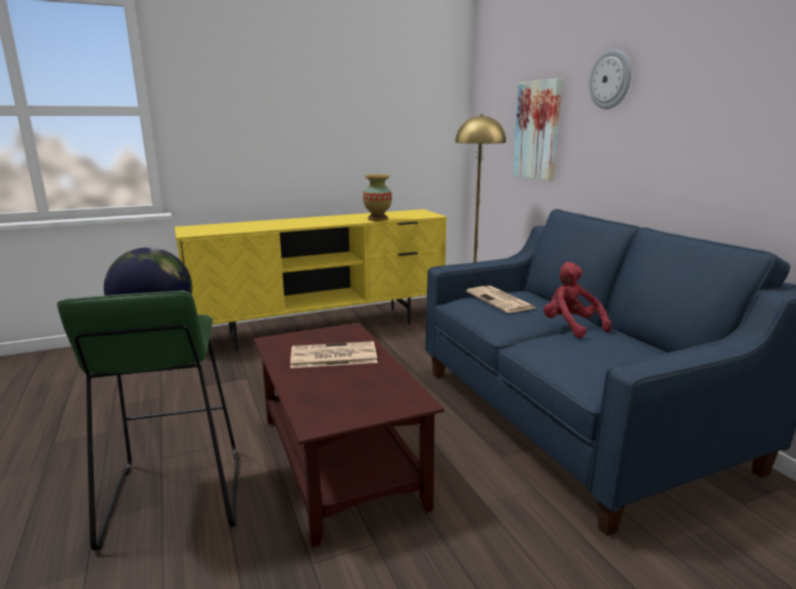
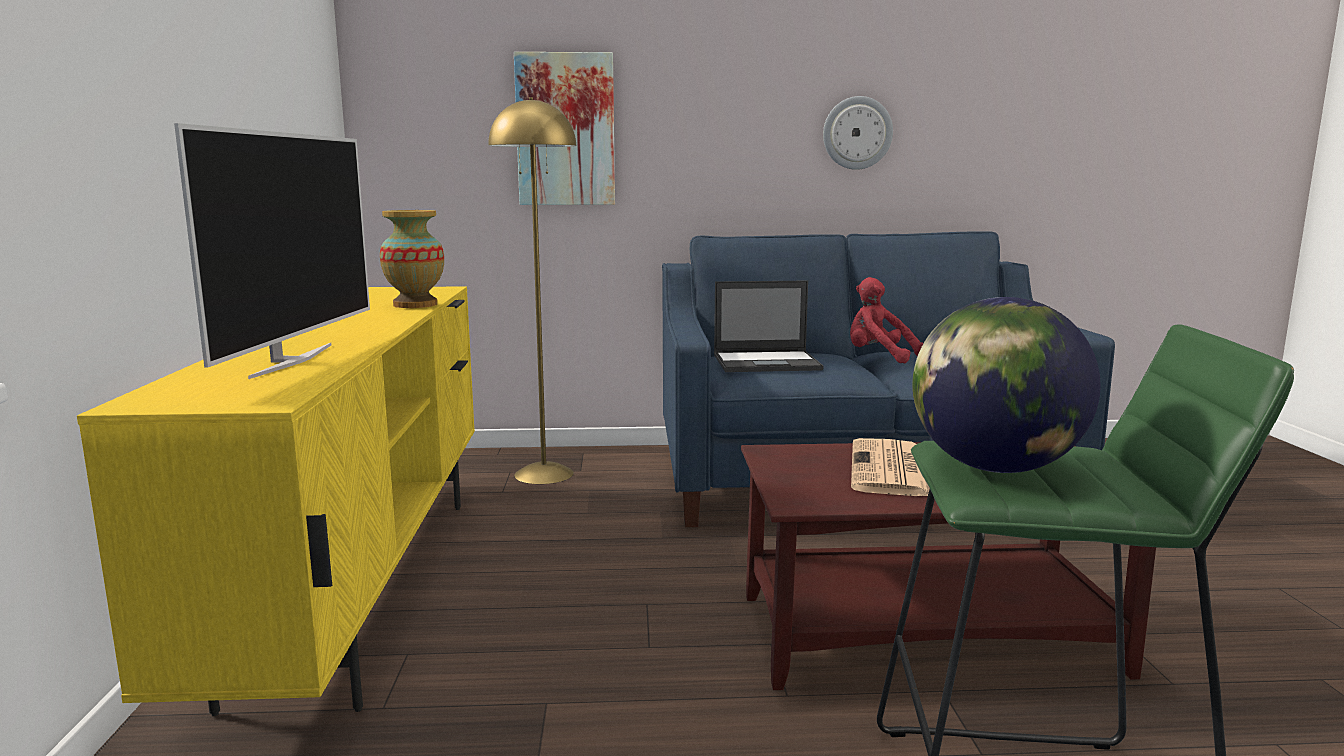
camera: 70 degrees left, 5 degrees down
newspaper [466,286,535,313] -> laptop [714,281,824,372]
red plush toy [544,262,612,338] -> red plush toy turned 45 degrees clockwise [850,277,923,364]
wall clock [589,49,631,109] -> wall clock moved to [823,96,893,170]
none -> television [174,123,370,379]

